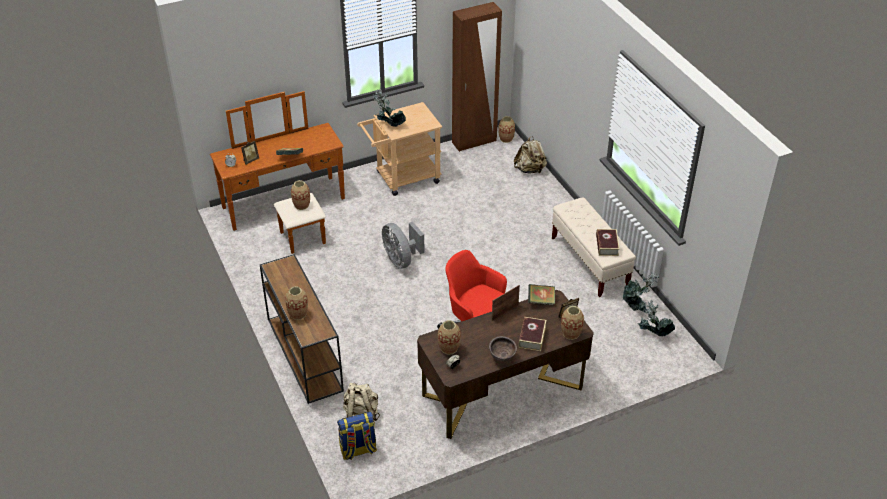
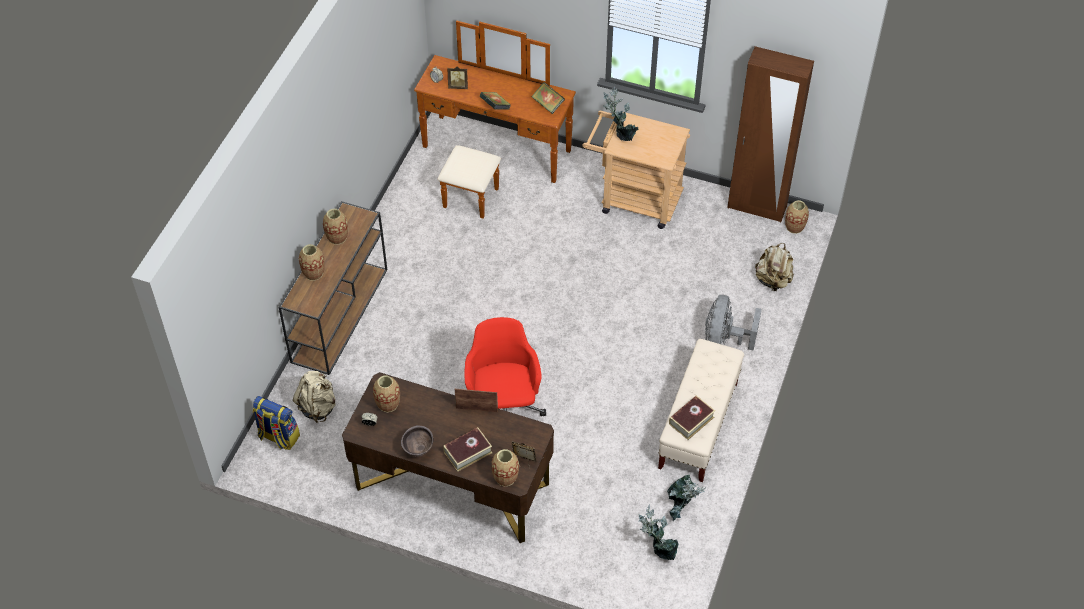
camera: 45 degrees right, 10 degrees up
vase [291,180,310,210] -> vase moved to [323,209,348,245]
grey fan [382,221,425,269] -> grey fan moved to [705,295,762,351]
book [528,284,555,305] -> book moved to [532,82,565,114]

